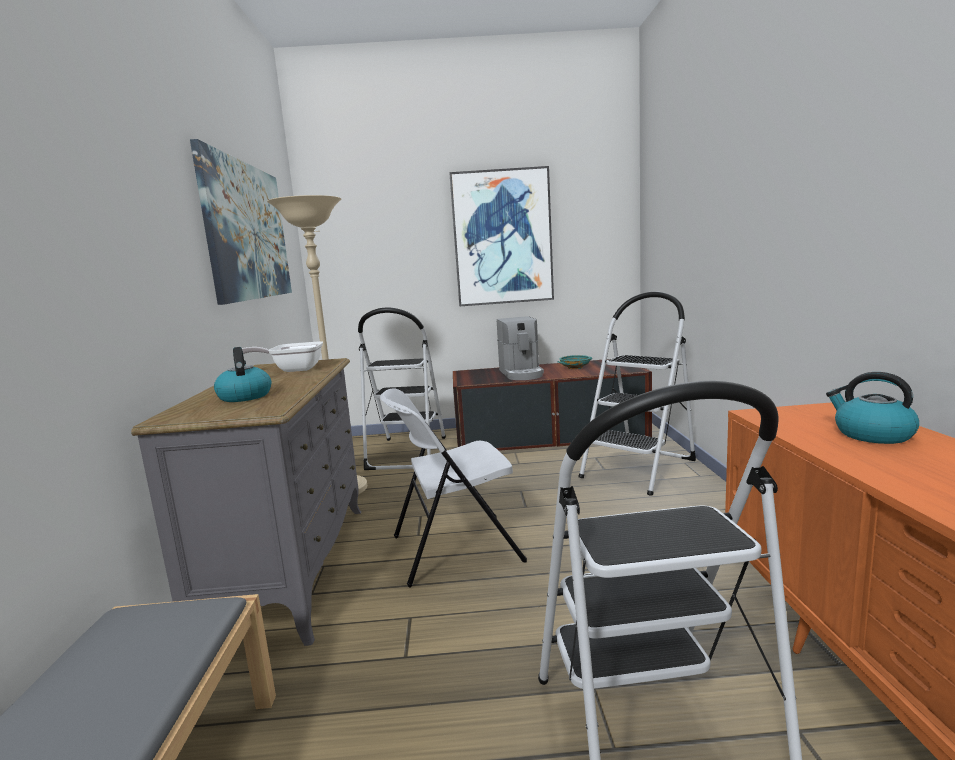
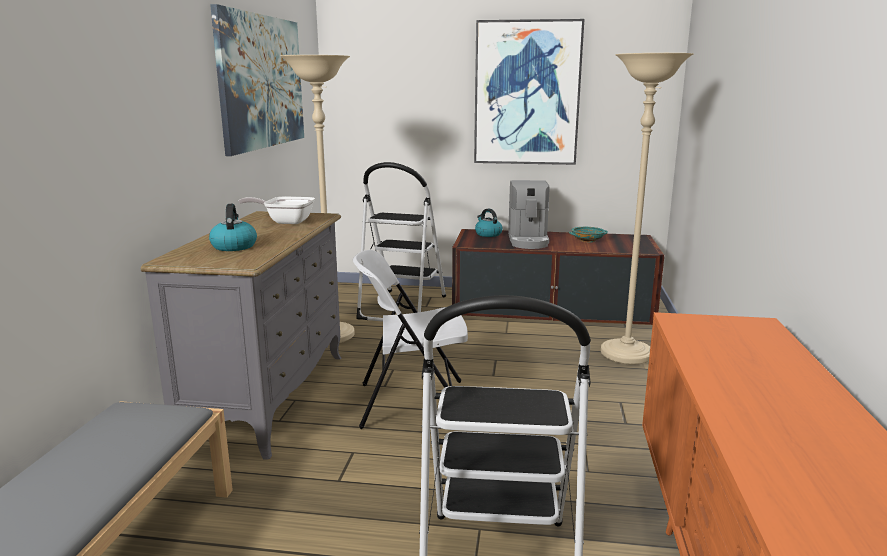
camera: 10 degrees right, 5 degrees up
step ladder [578,291,696,496] -> beige floor lamp [601,53,693,365]
kettle [826,372,919,444] -> kettle moved to [475,209,503,237]

